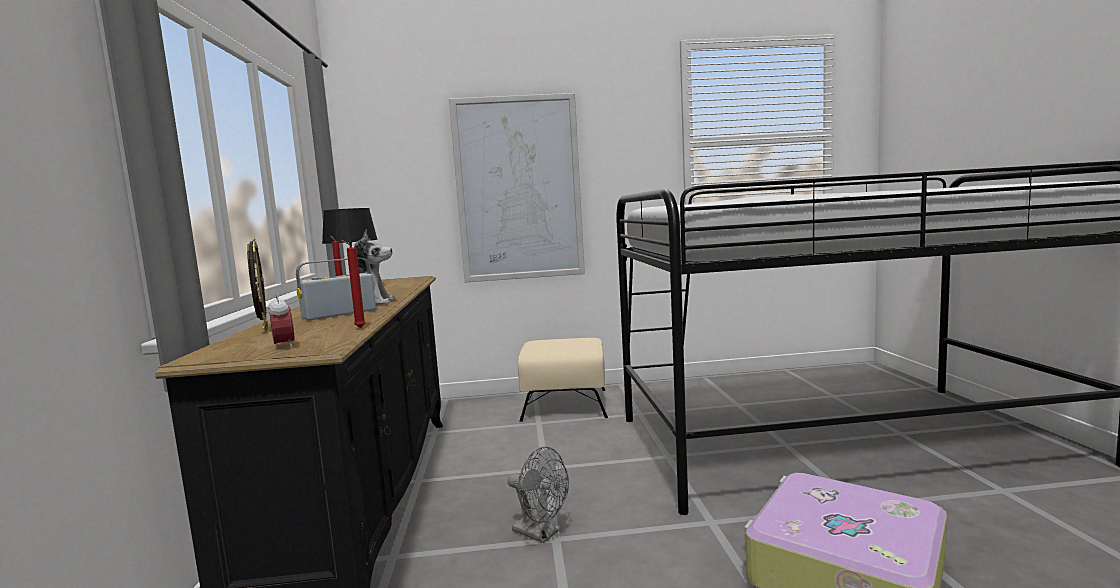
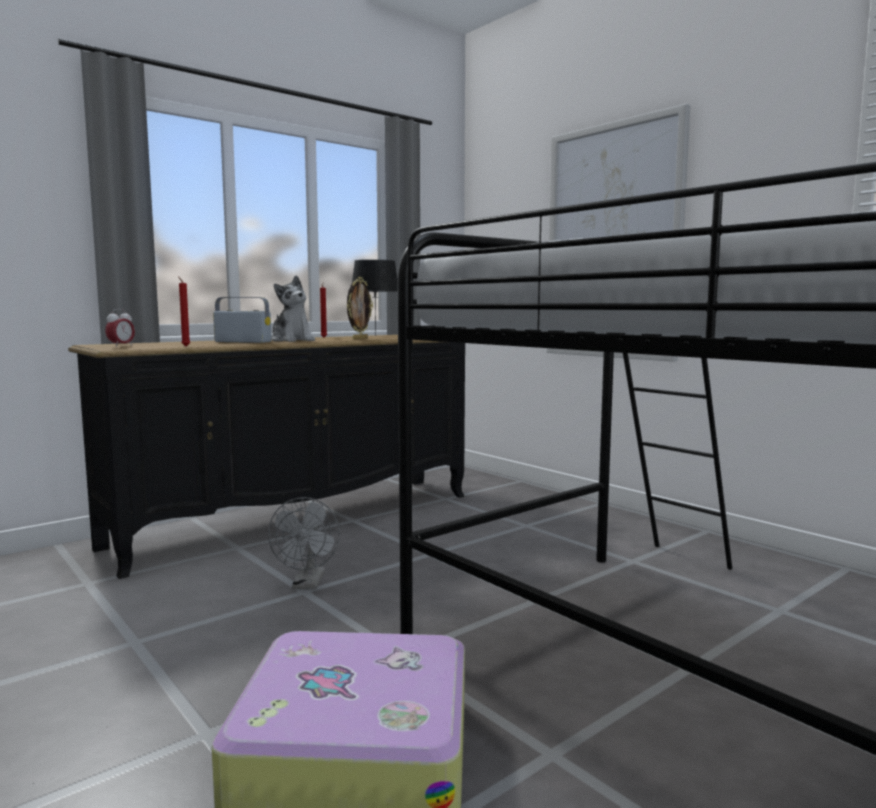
camera: 55 degrees right, 0 degrees up
picture frame [247,238,268,334] -> picture frame moved to [347,277,373,340]
beige ottoman [518,338,608,422] -> none

